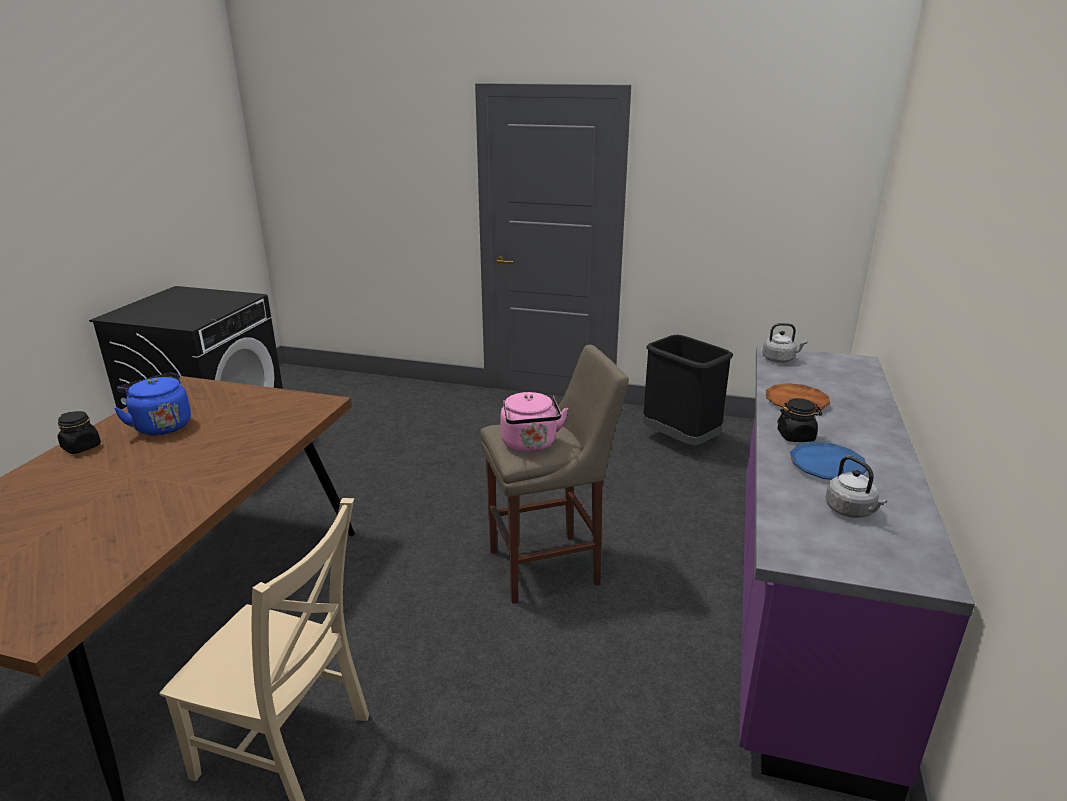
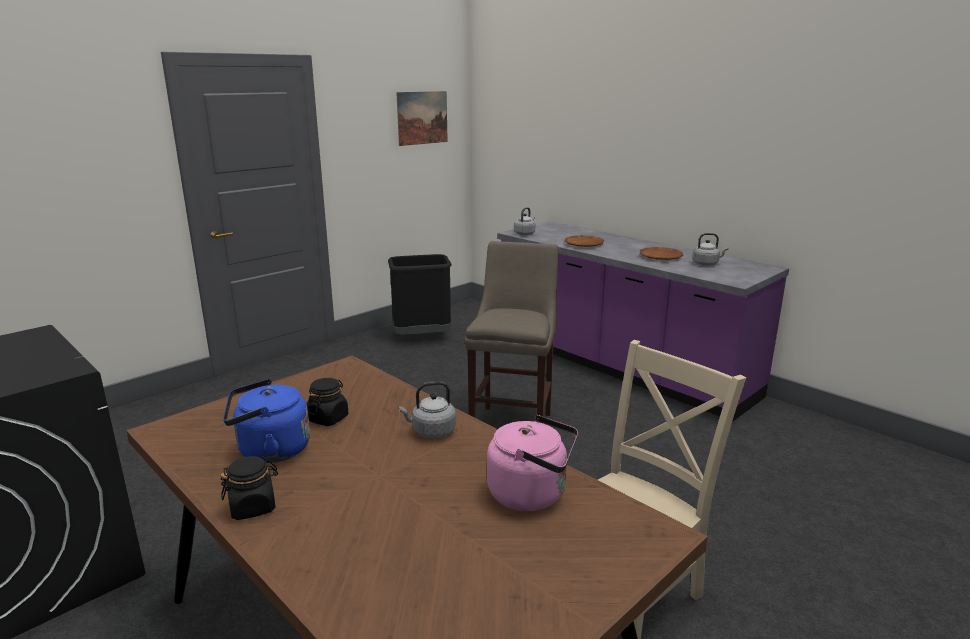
camera: 60 degrees left, 5 degrees down
pink kettle [500,392,568,453] -> pink kettle moved to [487,415,578,511]
black jar [777,398,822,442] -> black jar moved to [307,378,349,426]
blue plate [790,442,867,480] -> brown plate [640,247,683,260]
none -> picture [396,91,448,146]
none -> grey kettle [399,381,456,438]

